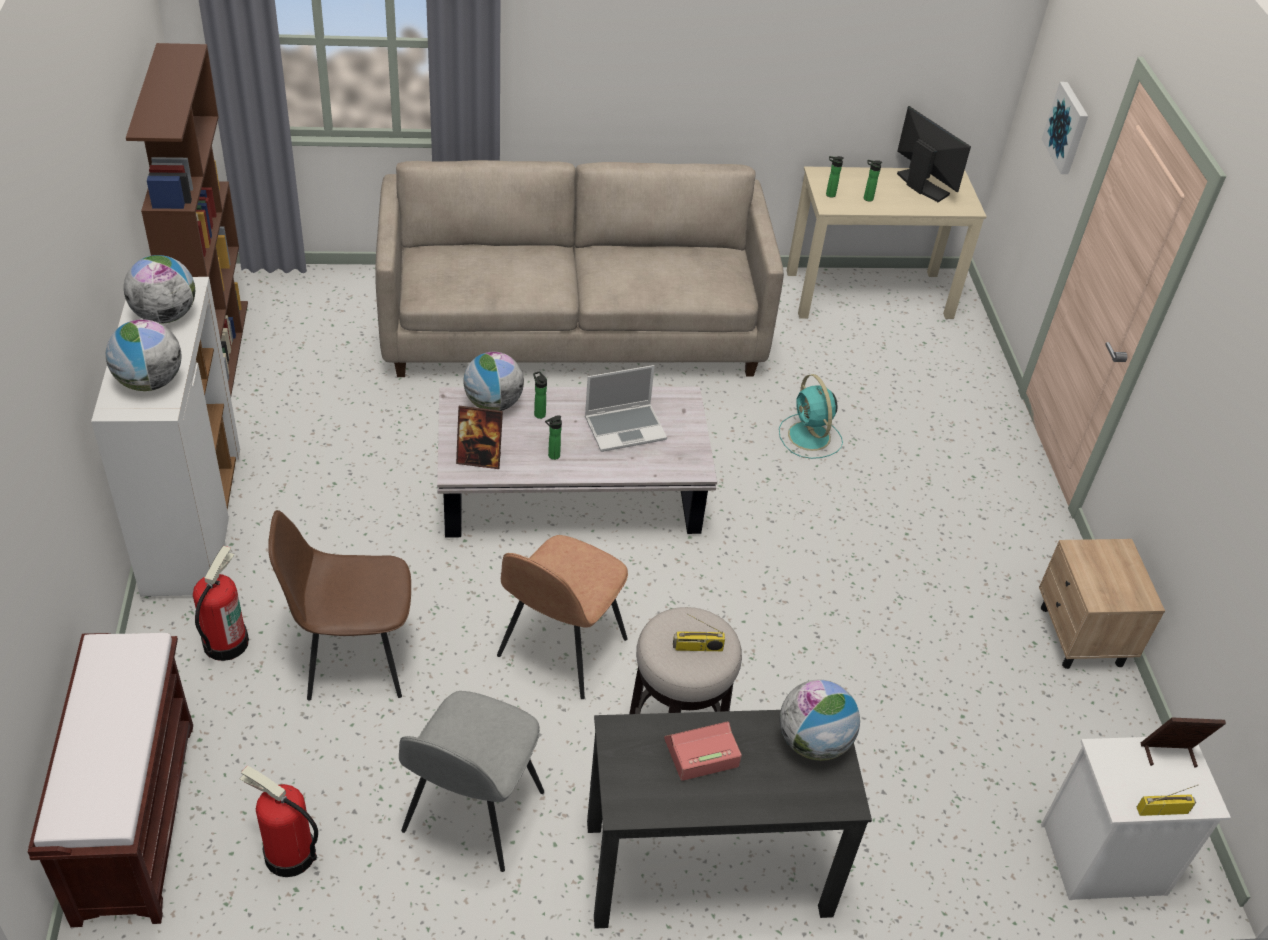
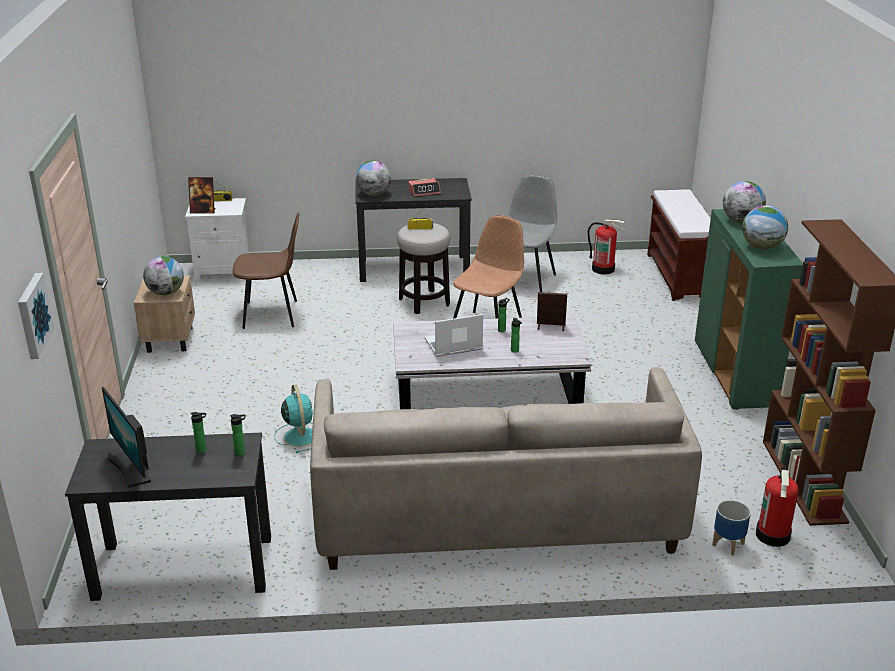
camera: 175 degrees left, 15 degrees down
white cabinet [91,277,240,597] -> green cabinet [695,209,803,410]
fire extinguisher [193,546,249,661] -> fire extinguisher moved to [756,466,798,547]
brown chair [268,510,411,701] -> brown chair moved to [233,212,300,329]
globe [464,352,524,411] -> globe moved to [143,256,184,295]
beige desk [787,167,987,319] -> black desk [65,433,271,601]
none -> planter [712,500,751,555]

